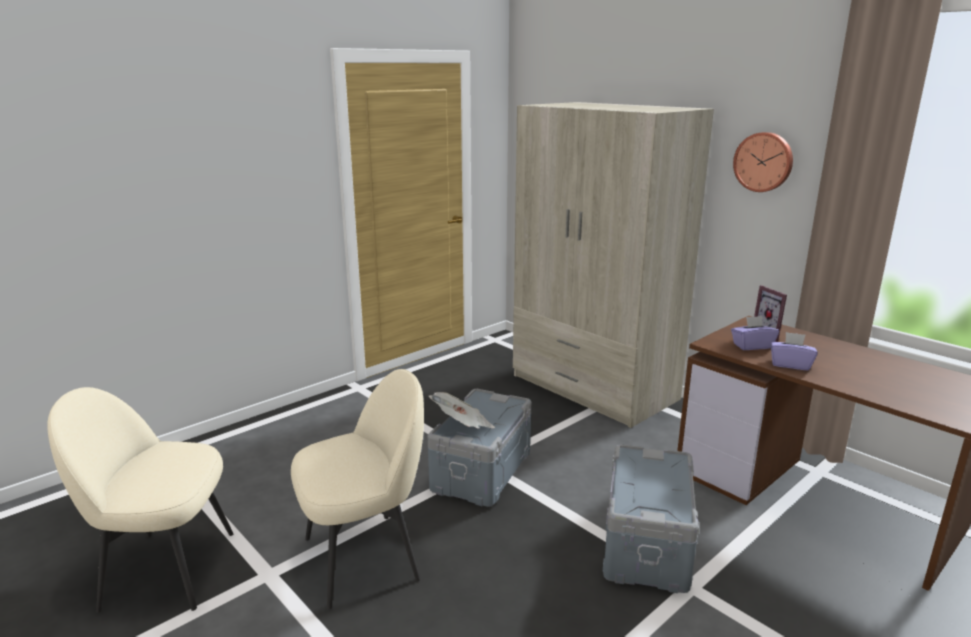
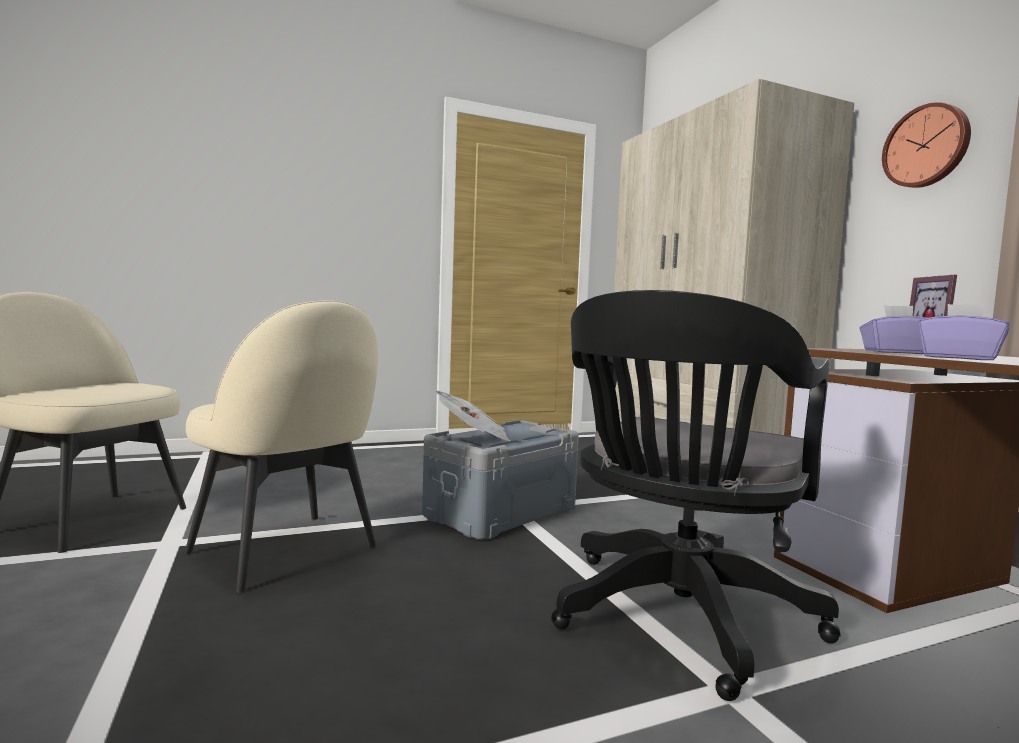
camera: 20 degrees right, 15 degrees down
beige chair [291,369,424,609] -> beige chair turned 45 degrees clockwise [185,300,378,593]
grey storage box [603,444,699,593] -> black office chair [551,290,841,701]

